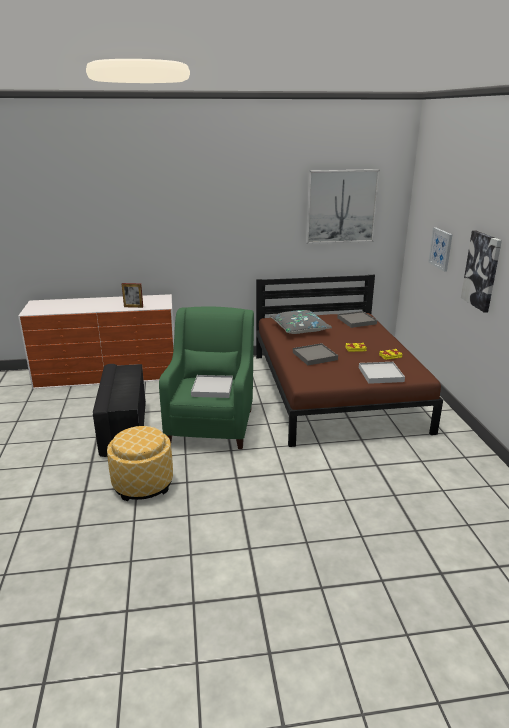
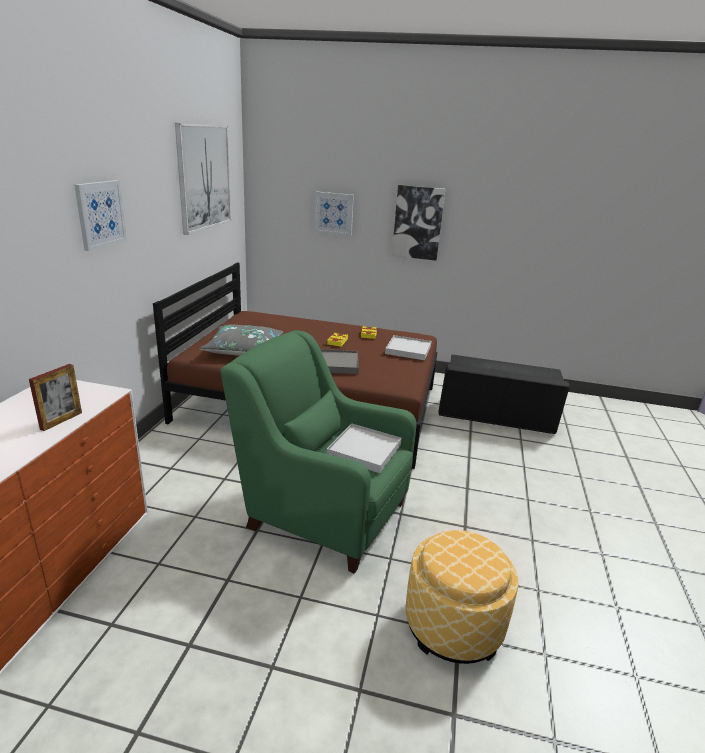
camera: 70 degrees left, 0 degrees up
black ottoman [93,364,146,457] -> black ottoman moved to [438,354,570,434]
grey tray [337,311,377,328] -> none
none -> picture [74,180,127,251]

